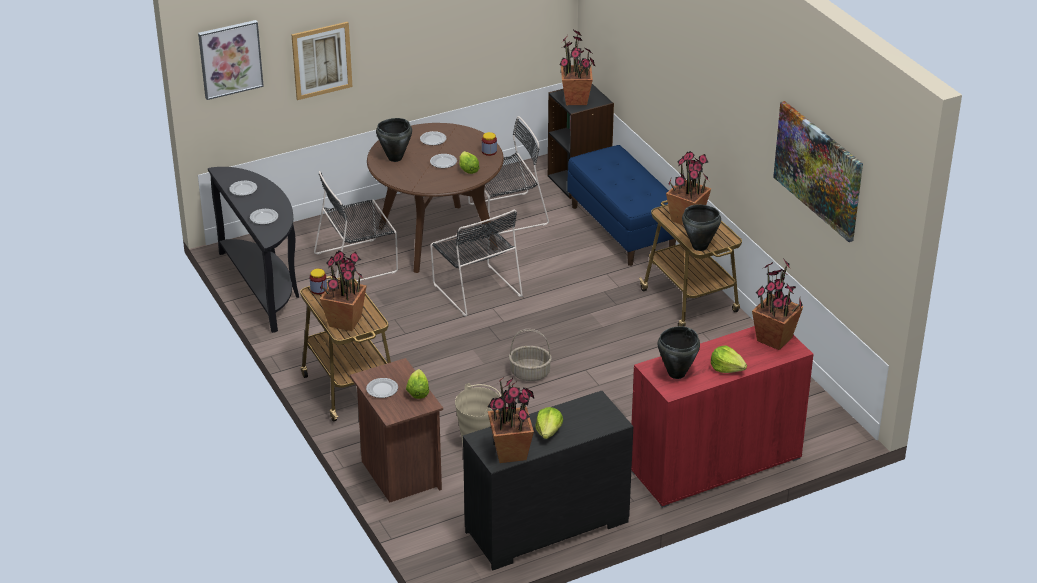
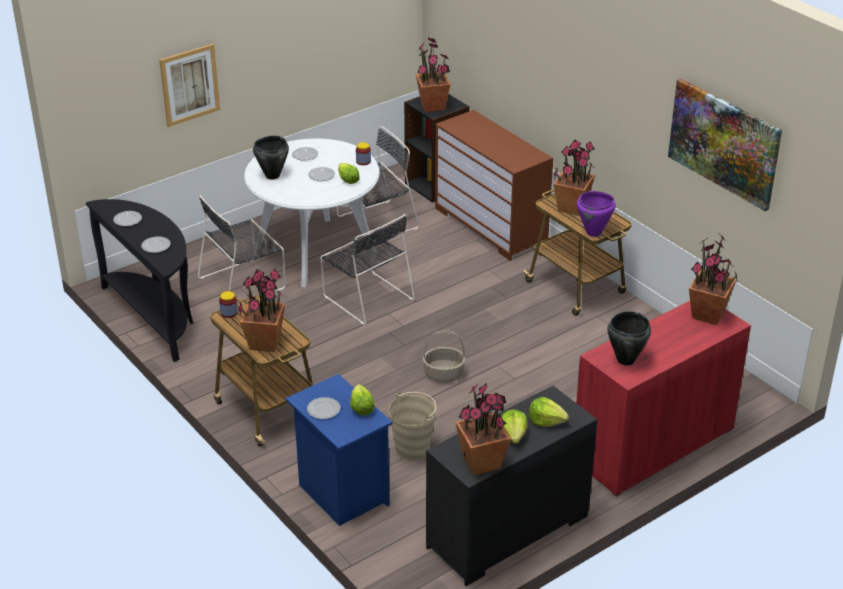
camera: 10 degrees left, 0 degrees up
picture [198,20,264,100] -> none
brown nightstand [350,358,443,503] -> blue nightstand [285,374,393,526]
brown dining table [367,123,504,273] -> white dining table [244,138,380,287]
blue bench [567,145,676,266] -> brown dresser [435,110,553,261]
black cooking pot [682,204,721,251] -> purple cooking pot [577,191,616,237]
lettuce [711,345,747,373] -> lettuce moved to [529,397,569,427]

